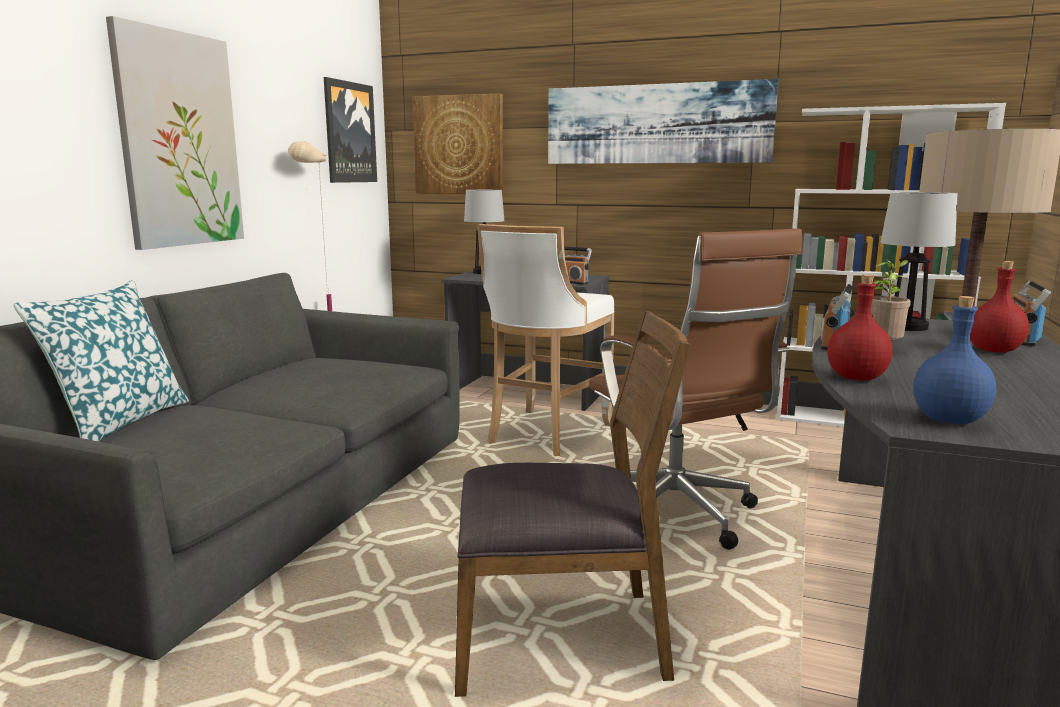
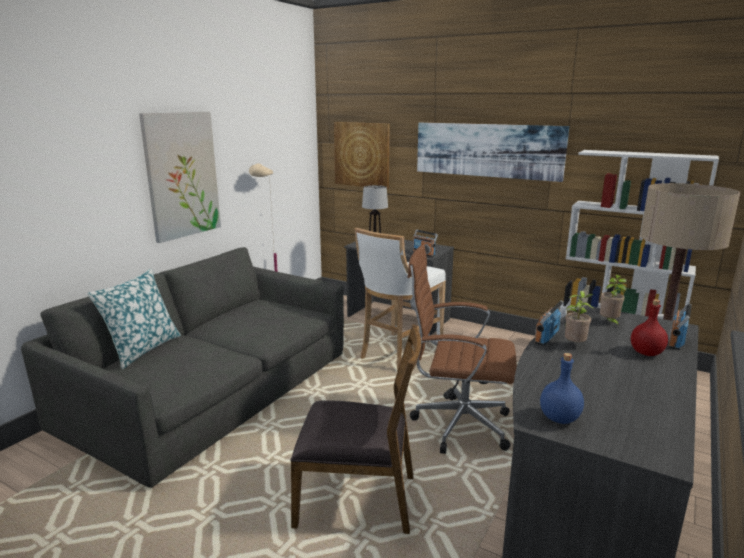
camera: 10 degrees right, 5 degrees up
picture [324,77,377,183] -> none
brown office chair [589,228,803,550] -> brown office chair turned 120 degrees clockwise [407,245,517,454]
red bottle [827,275,893,381] -> none
table lamp [881,192,957,331] -> potted plant [600,275,627,328]

